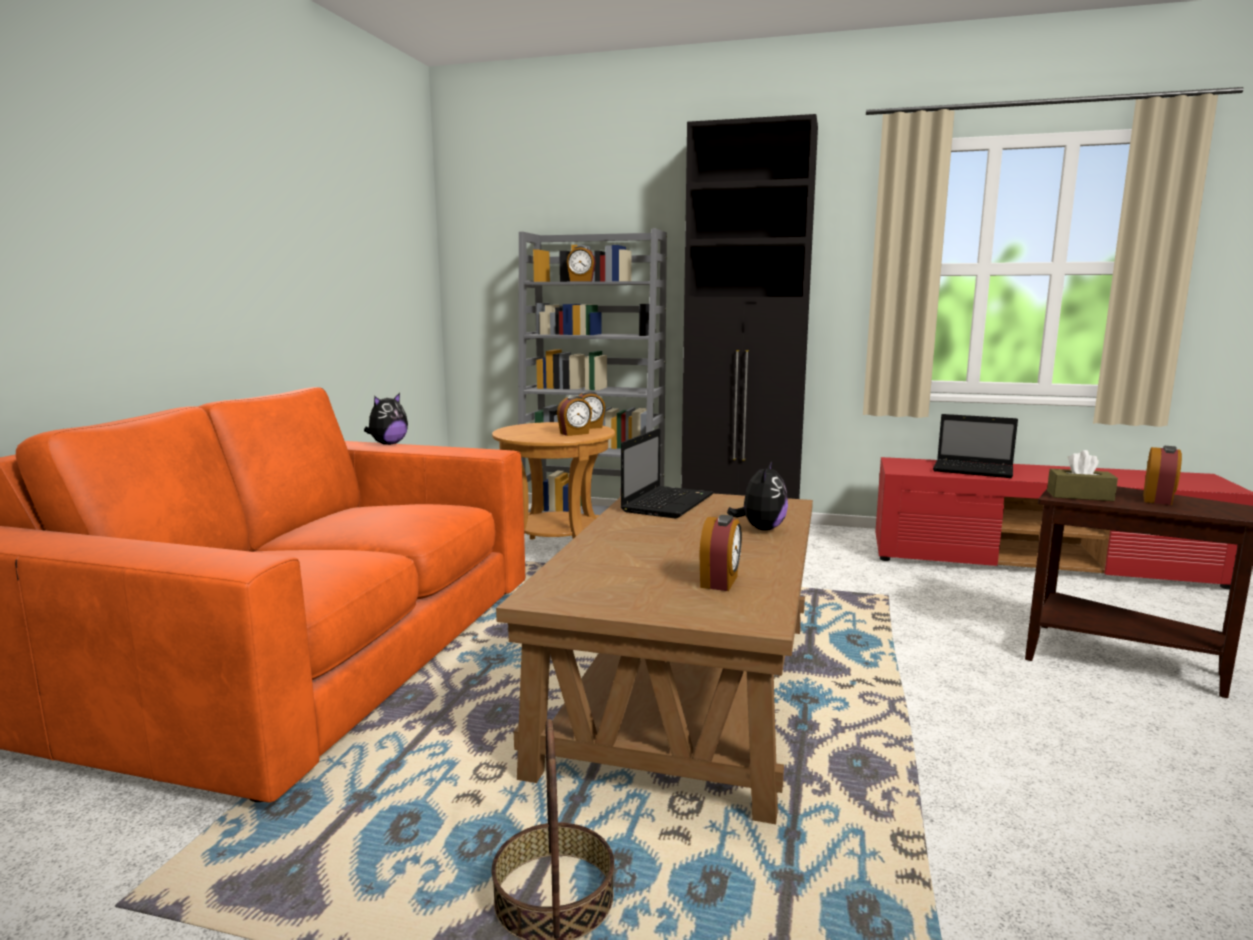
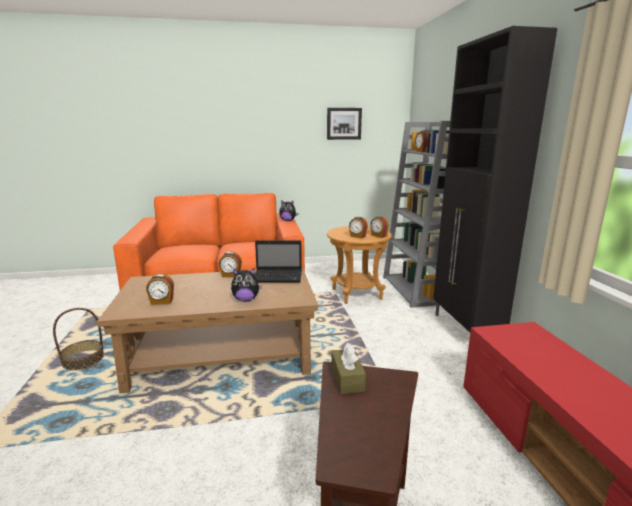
camera: 65 degrees right, 5 degrees up
laptop [933,414,1018,478] -> none
alarm clock [1143,446,1182,505] -> alarm clock moved to [219,252,242,278]
none -> picture [327,108,362,140]

